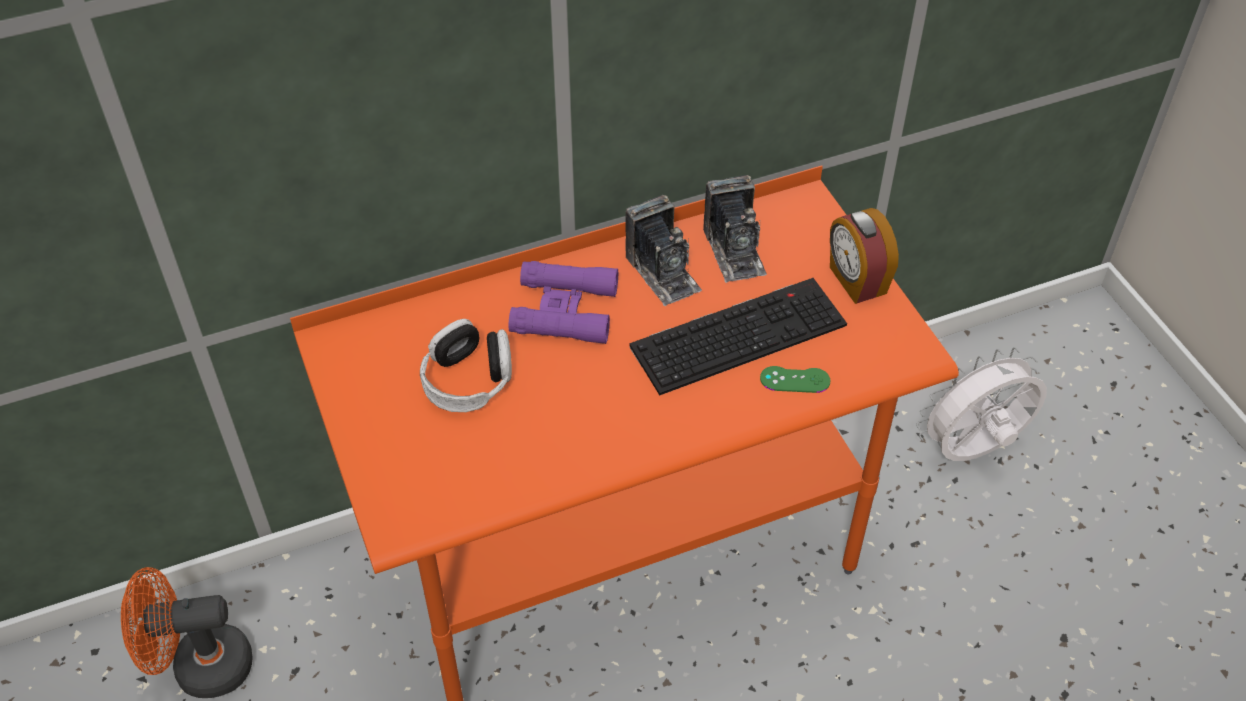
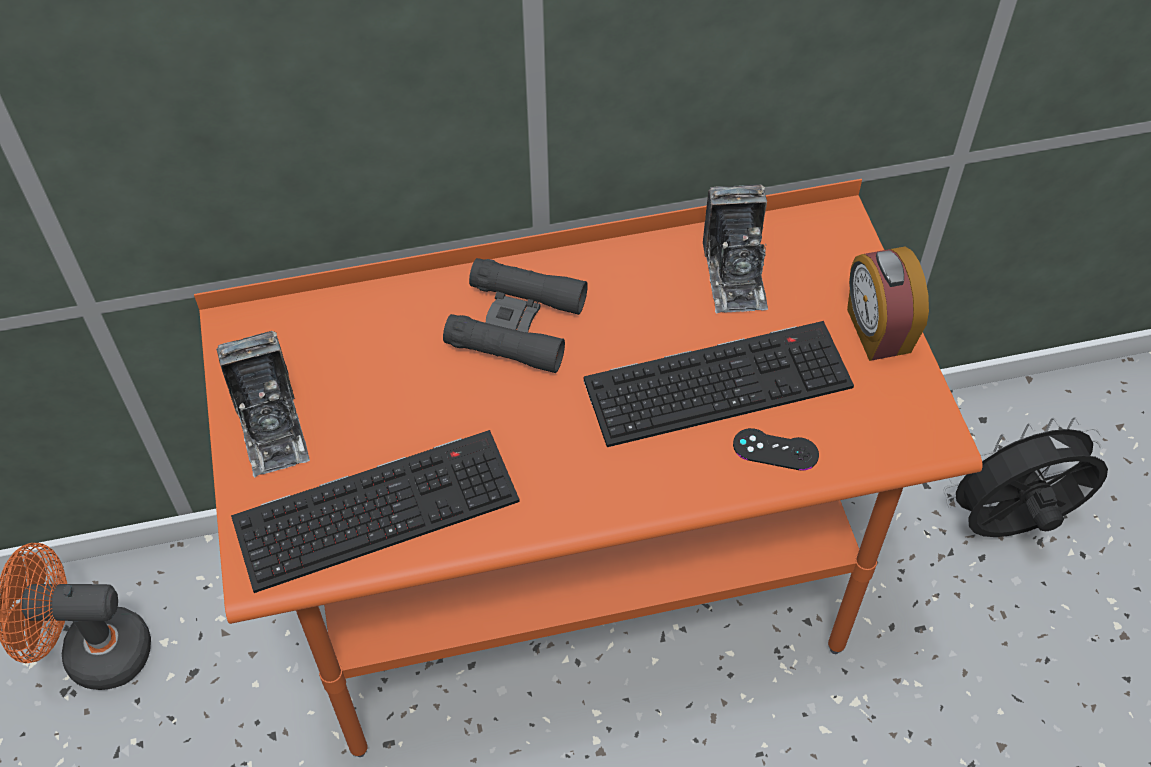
camera: 10 degrees right, 5 degrees up
headphones [420,319,512,412] -> none
purple binoculars [508,261,618,344] -> black binoculars [443,258,588,373]
camera [625,195,702,306] -> camera moved to [216,331,310,477]
green game controller [760,366,831,393] -> black game controller [733,428,819,471]
white fan [916,347,1047,461] -> black fan [943,417,1108,537]
none -> keyboard [231,430,520,593]

